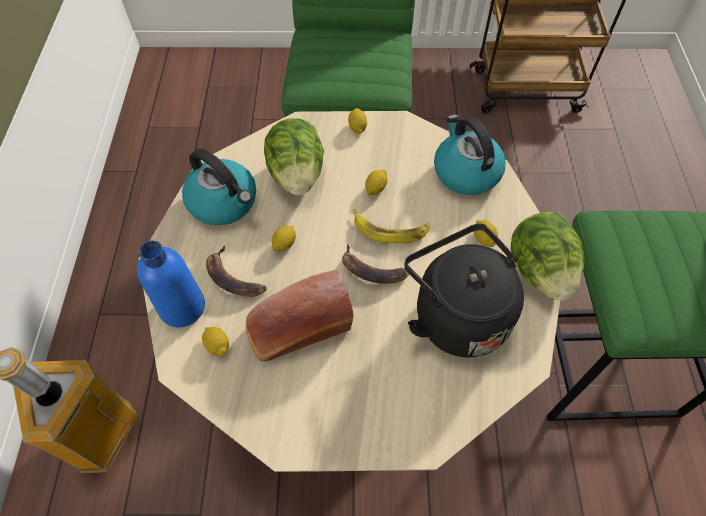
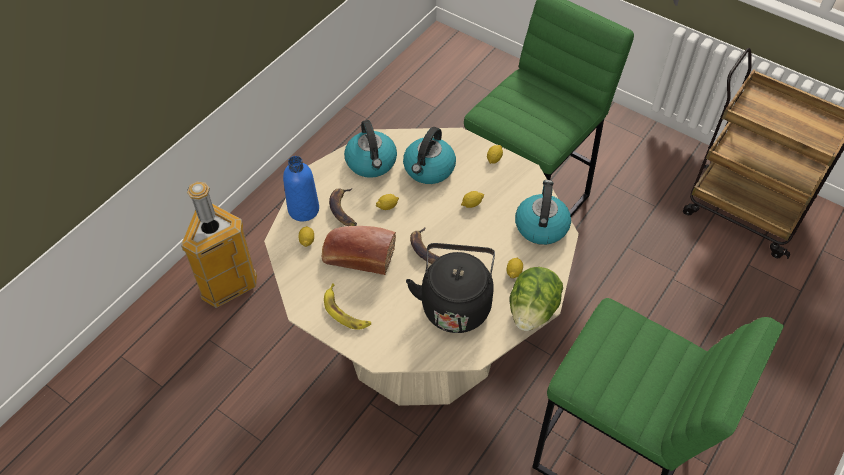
camera: 35 degrees right, 5 degrees down
lettuce [264,118,324,195] -> kettle [403,127,456,184]
banana [353,209,430,243] -> banana moved to [324,283,371,330]

